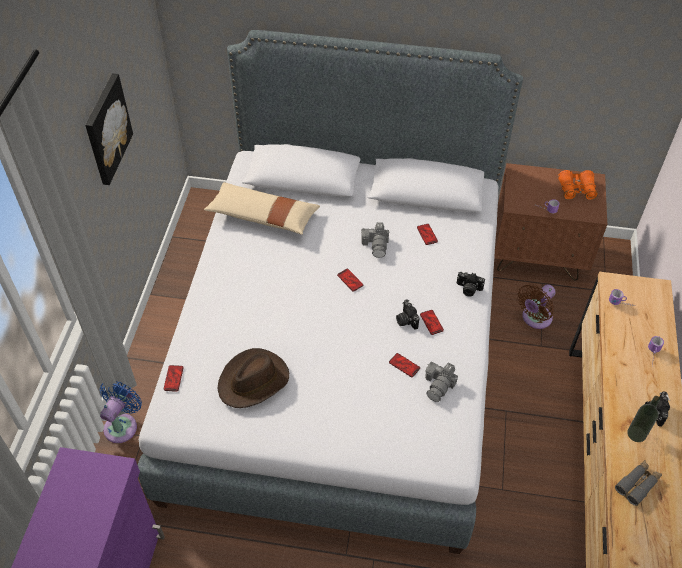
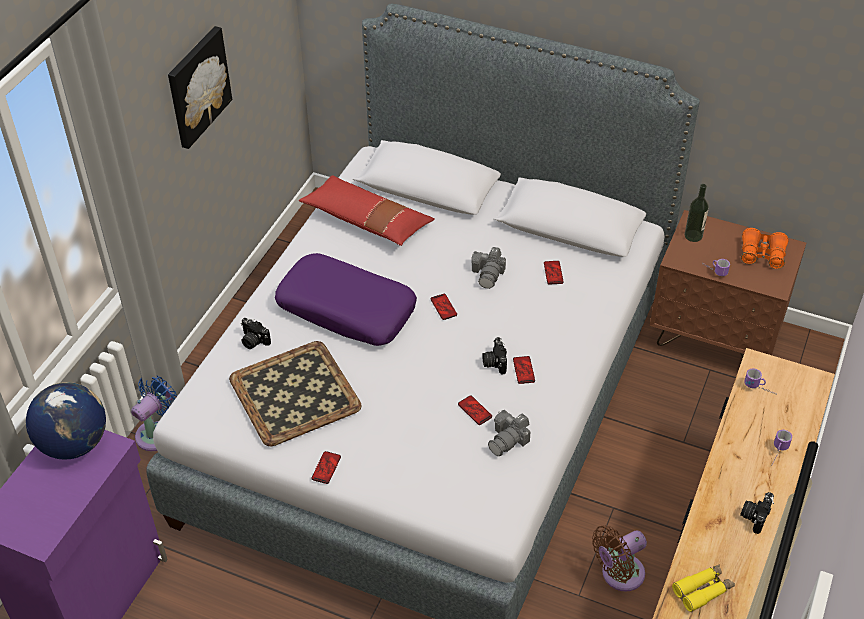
camera: 15 degrees right, 5 degrees down
phone [163,365,184,392] -> phone moved to [311,451,341,484]
beige pillow [204,182,320,235] -> red pillow [299,175,435,246]
brown hat [218,348,289,408] -> tray [229,341,362,446]
camera [457,272,485,297] -> camera moved to [241,318,271,349]
brown fan [517,284,556,329] -> brown fan moved to [592,525,647,592]
grey binoculars [615,460,662,506] -> yellow binoculars [672,564,735,612]
bottle [627,396,660,442] -> bottle moved to [685,184,709,242]
none -> globe [26,382,106,460]
none -> purple pillow [275,253,417,346]

